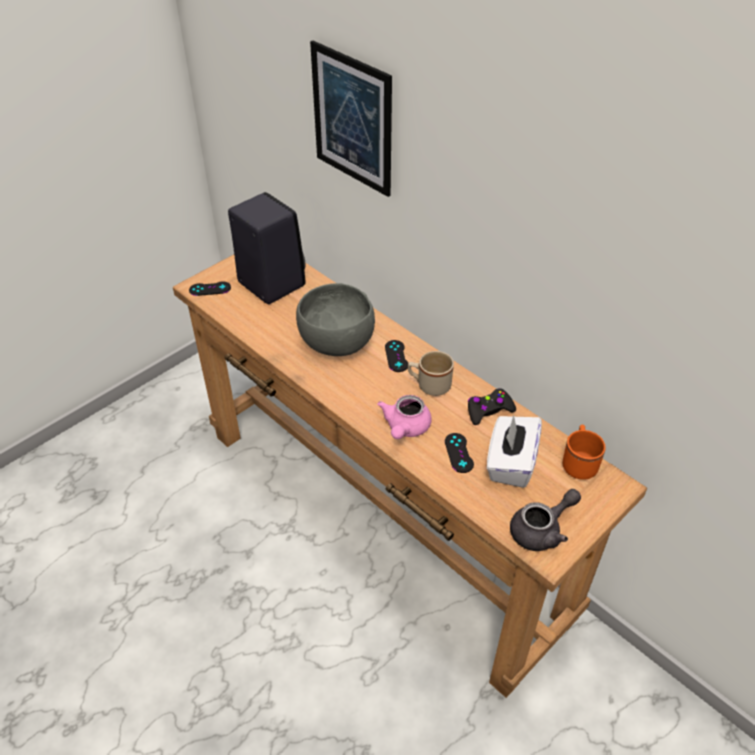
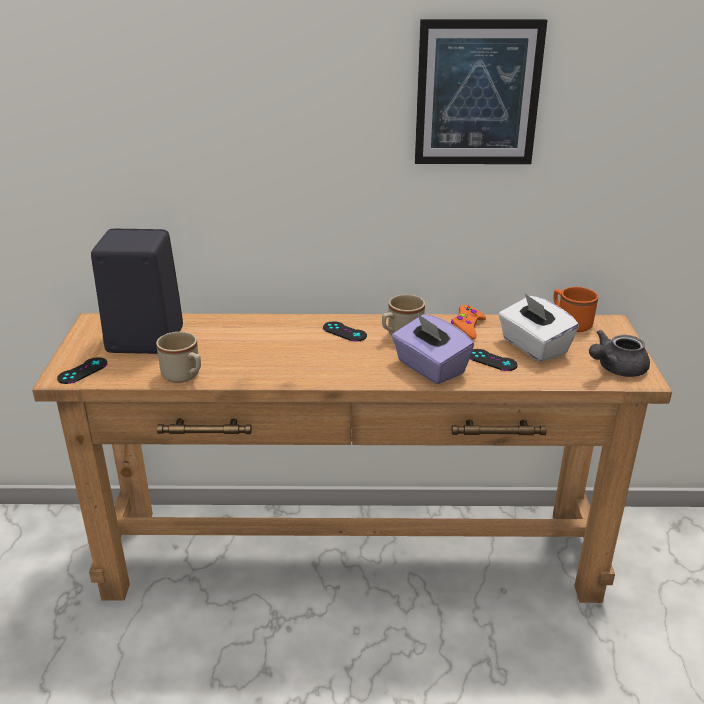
camera: 45 degrees left, 15 degrees down
grey bowl [296,283,375,356] -> none
picture [310,41,392,197] -> picture moved to [415,19,547,164]
pink teapot [377,395,432,439] -> purple tissue box [392,313,474,384]
black game controller [468,388,516,425] -> orange game controller [451,305,486,340]
grey teapot [510,489,581,551] -> grey teapot turned 135 degrees counterclockwise [589,330,650,377]
none -> beige mug [156,332,201,383]

